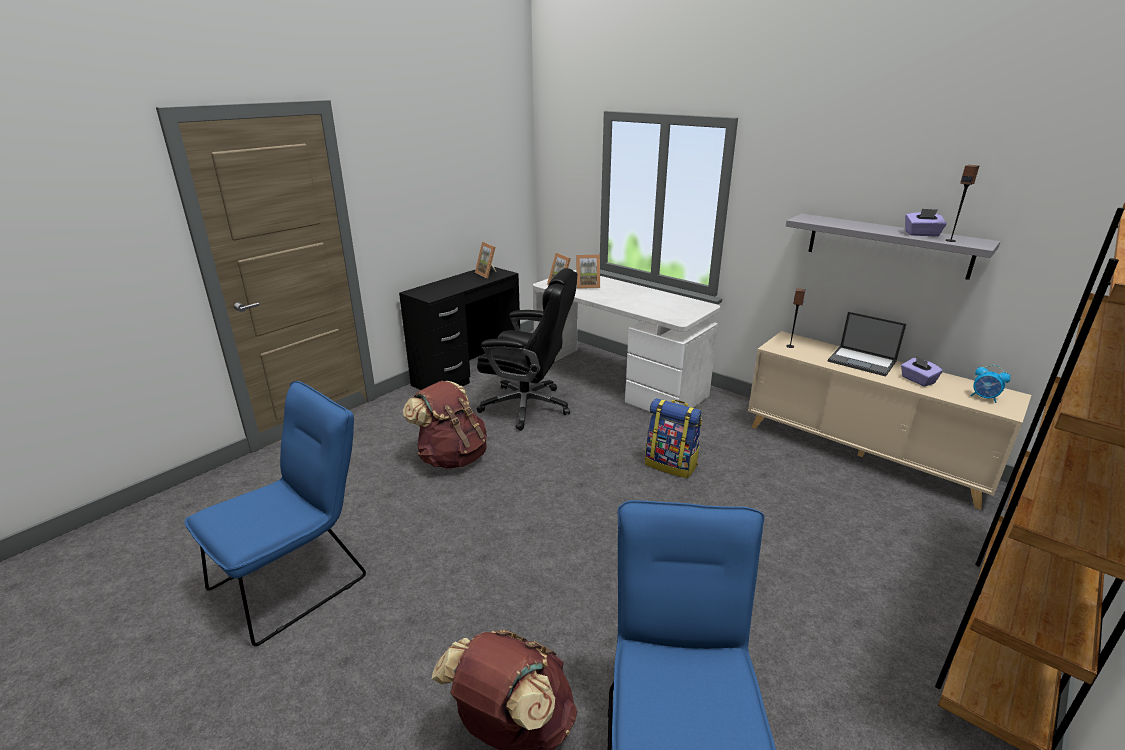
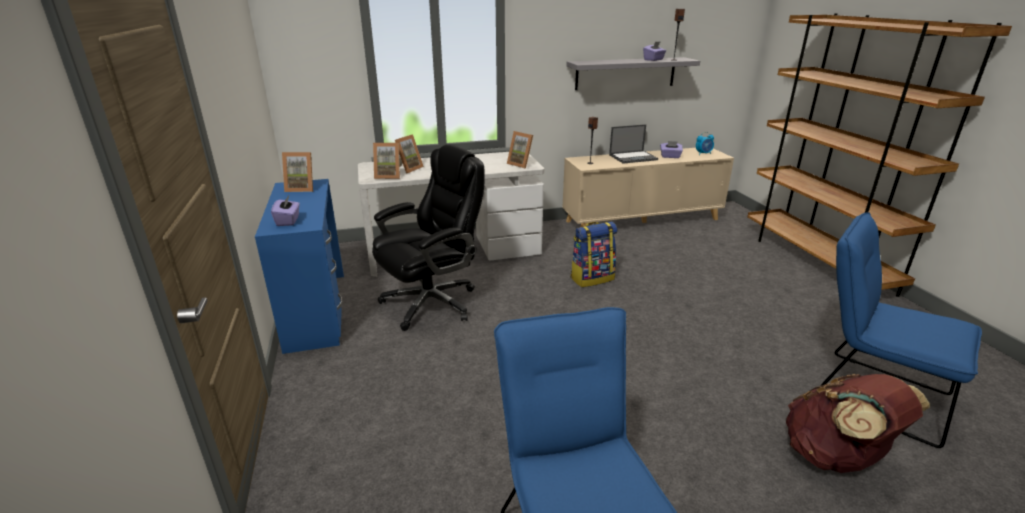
camera: 55 degrees left, 0 degrees up
black desk [399,266,520,390] -> blue desk [255,179,344,354]
brown backpack [403,381,487,469] -> none
none -> purple tissue box [271,194,300,226]
none -> picture frame [507,131,533,169]

